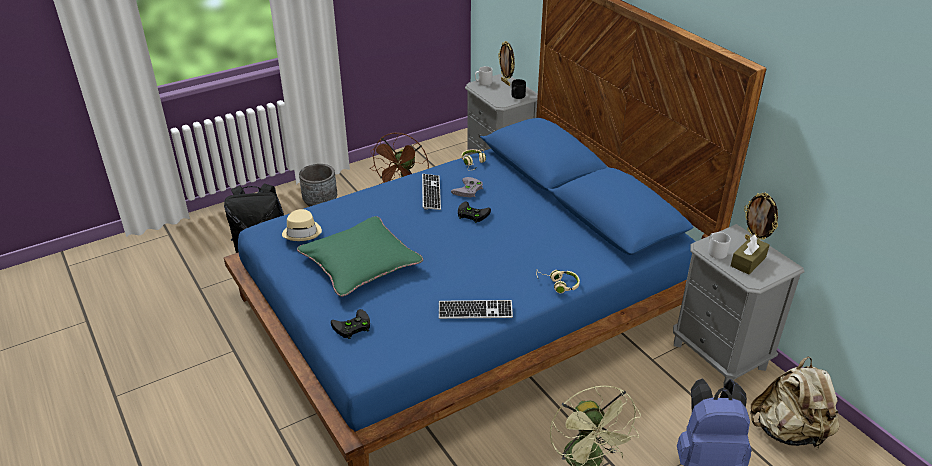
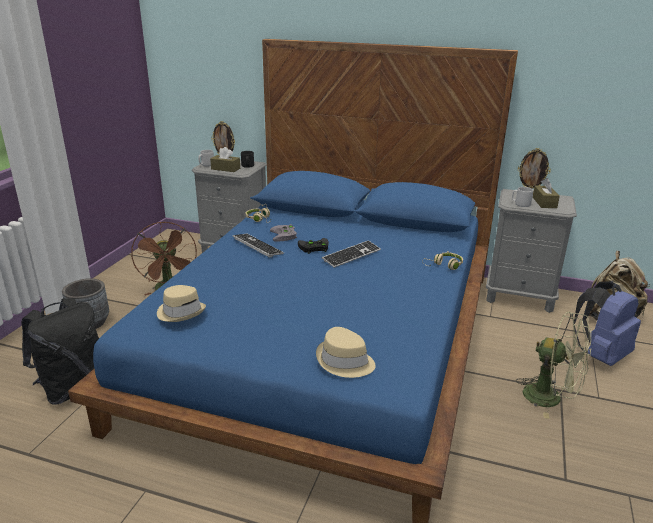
camera: 40 degrees left, 10 degrees down
green pillow [297,216,423,297] -> none
black game controller [331,309,370,339] -> beige hat [316,327,376,378]
keyboard [439,300,513,319] -> keyboard moved to [322,240,381,268]
none -> brown tissue box [210,147,240,172]

